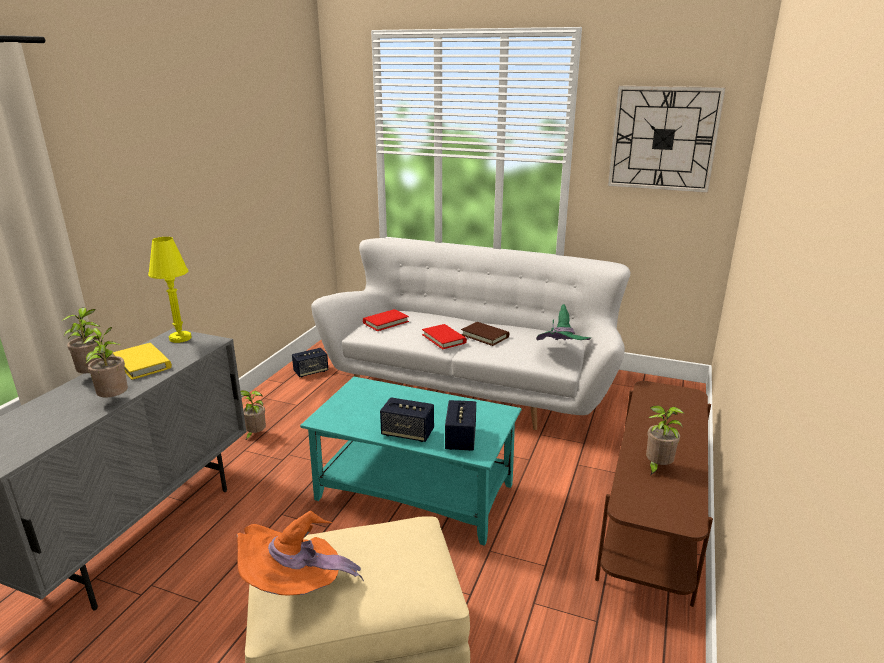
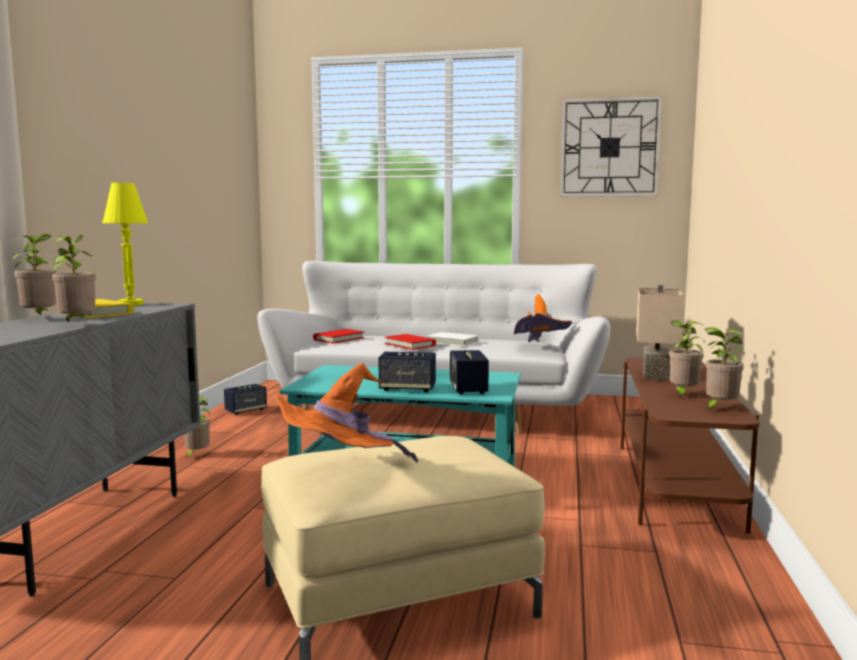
camera: 10 degrees left, 15 degrees down
brown book [461,322,509,346] -> white book [427,332,479,346]
green hat [536,304,591,340] -> orange hat [513,294,572,342]
none -> beige table lamp [636,285,685,381]
none -> potted plant [705,327,745,410]

